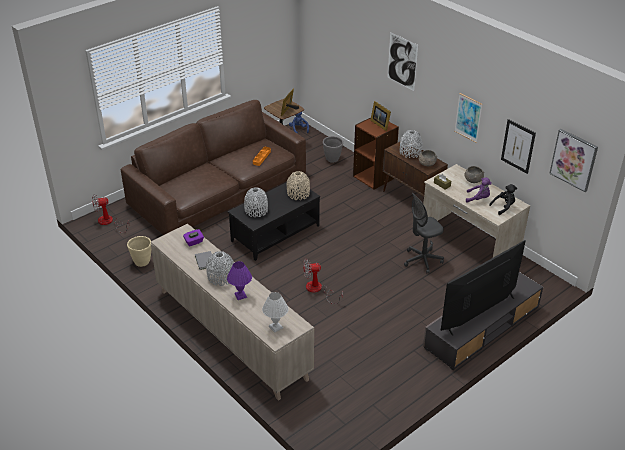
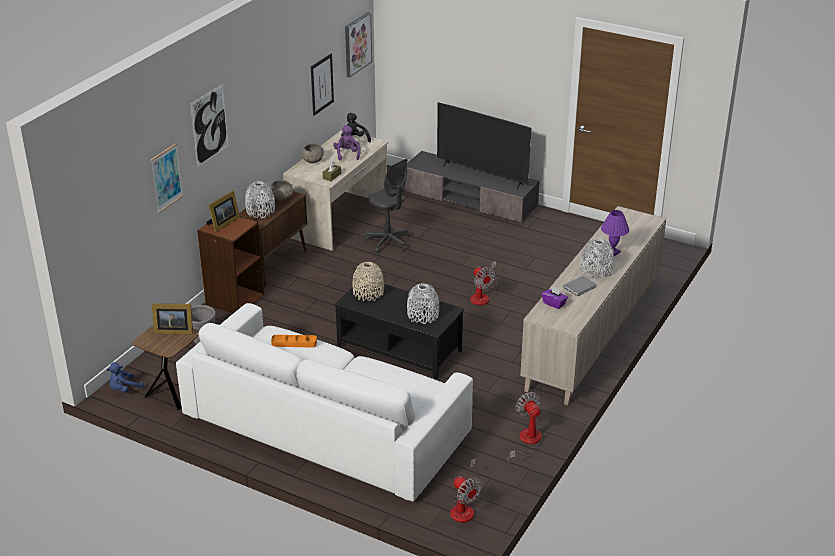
camera: 110 degrees left, 5 degrees down
brown sofa [121,100,306,235] -> white sofa [176,303,473,502]
beige planter [127,236,151,267] -> fan [508,392,542,463]
white table lamp [262,292,289,332] -> none
picture [455,93,483,143] -> picture moved to [151,143,183,213]

